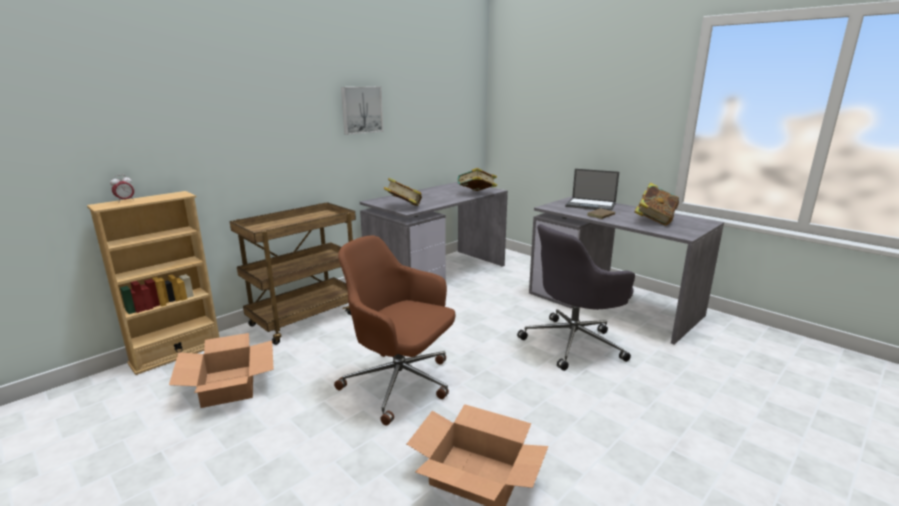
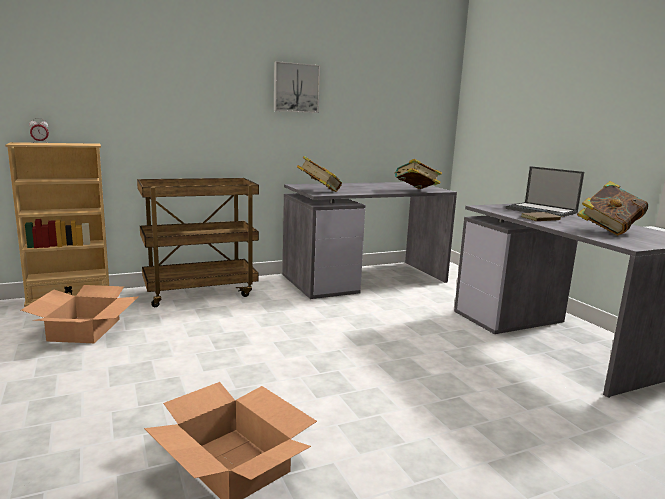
camera: 20 degrees right, 5 degrees down
brown office chair [334,235,456,426] -> none
grey office chair [517,224,635,371] -> none

